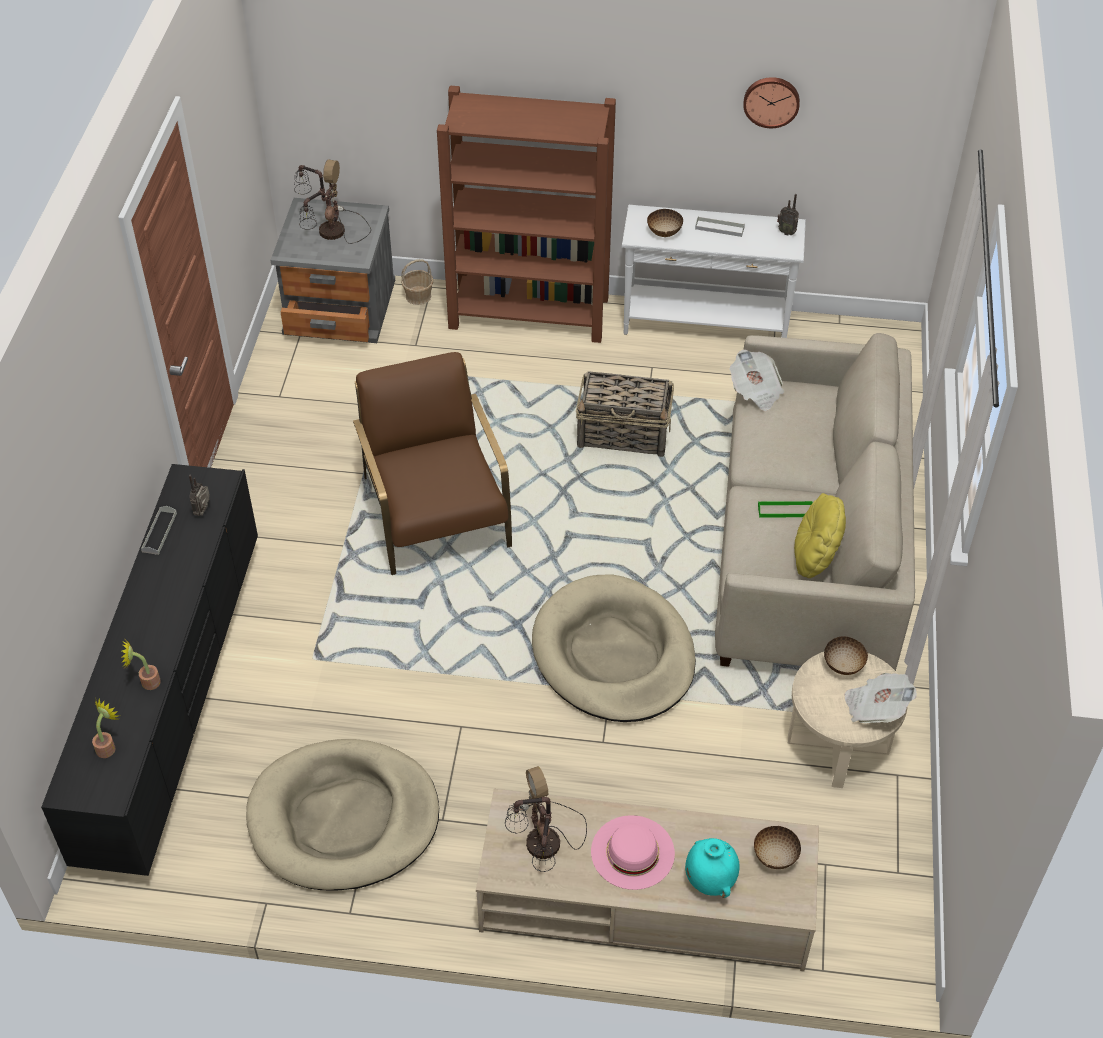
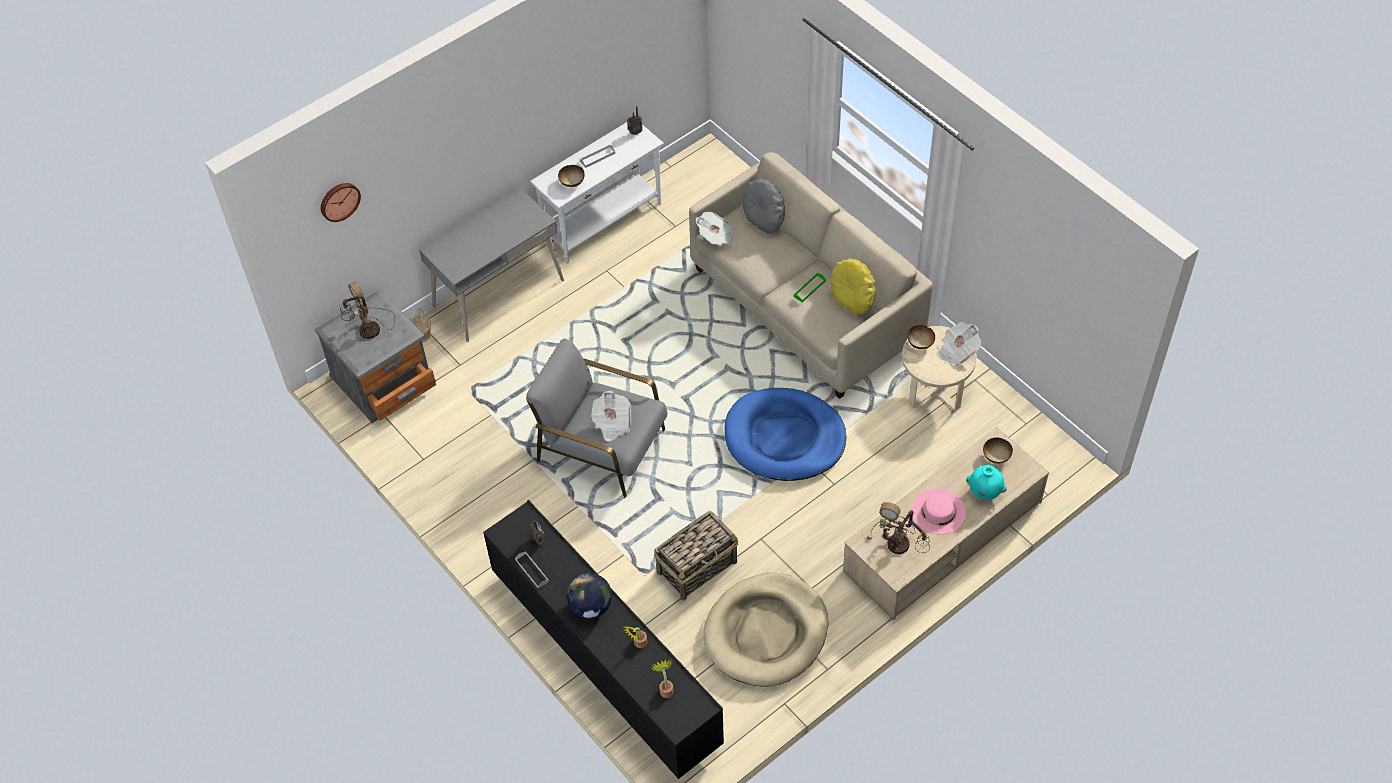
camera: 45 degrees left, 5 degrees up
brown armchair [353,352,512,575] -> grey armchair [526,338,668,498]
brown bookcase [437,86,616,343] -> grey desk [419,188,564,342]
beige dog bed [532,575,696,722] -> blue dog bed [724,388,846,481]
basket [576,371,674,457] -> basket moved to [654,511,738,601]
wall clock [743,77,800,128] -> wall clock moved to [321,183,361,222]
none -> globe [567,573,612,619]
none -> newspaper [591,391,631,441]
none -> grey pillow [743,179,785,234]

